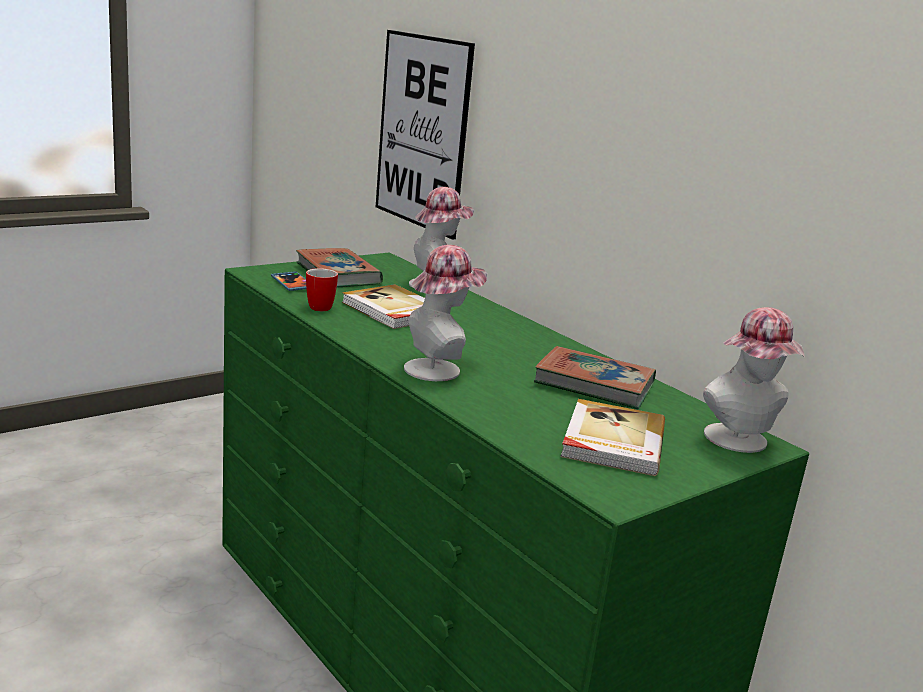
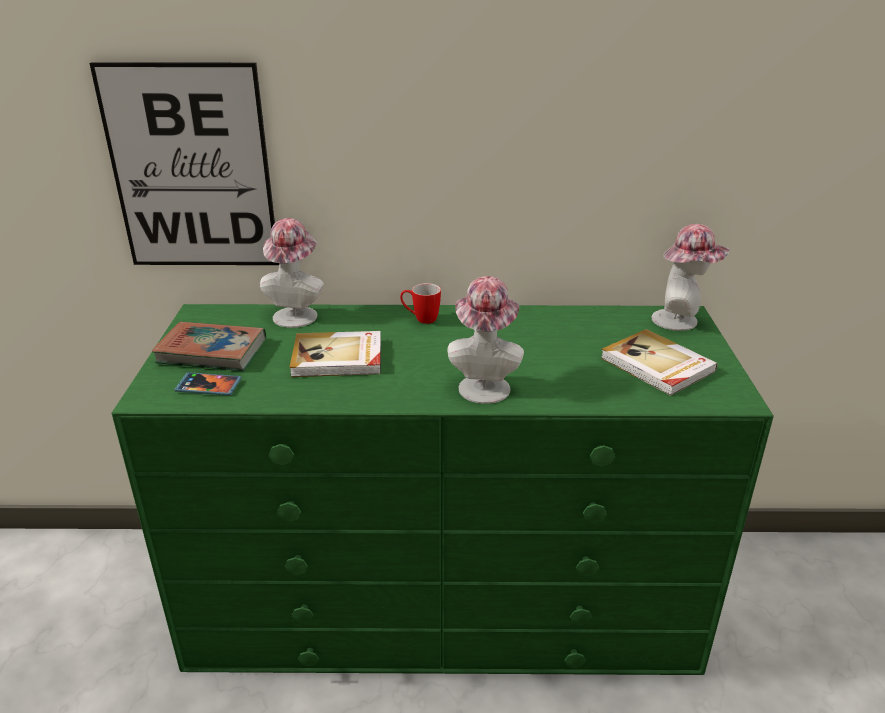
camera: 50 degrees left, 10 degrees up
mug [306,268,338,311] -> mug moved to [400,283,441,324]
book [534,346,656,409] -> none

